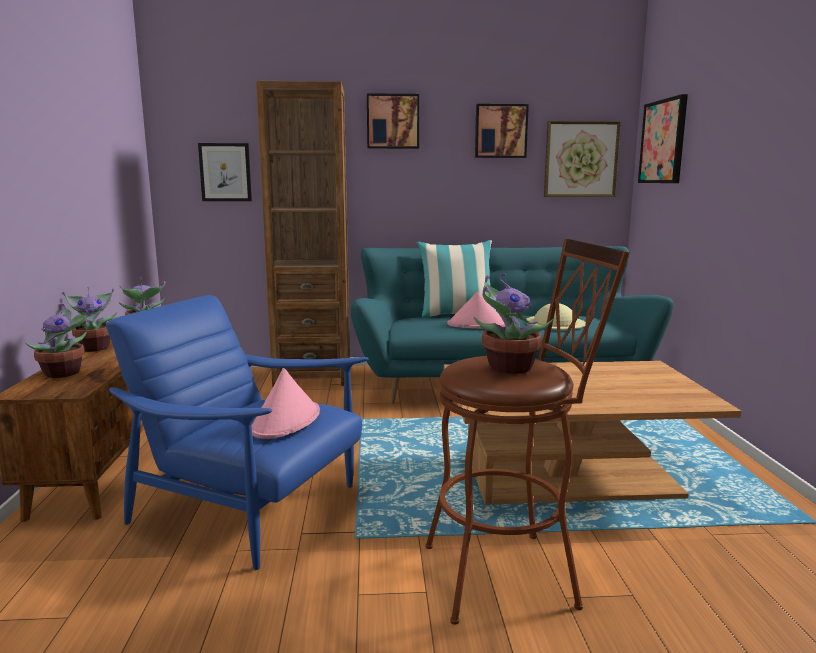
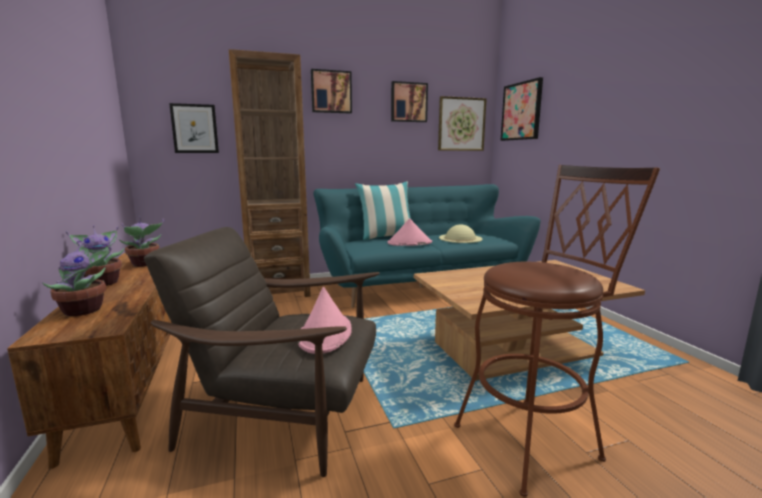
camera: 15 degrees left, 0 degrees up
blue armchair [106,295,369,570] -> brown armchair [144,227,380,477]
potted plant [473,273,553,374] -> none

